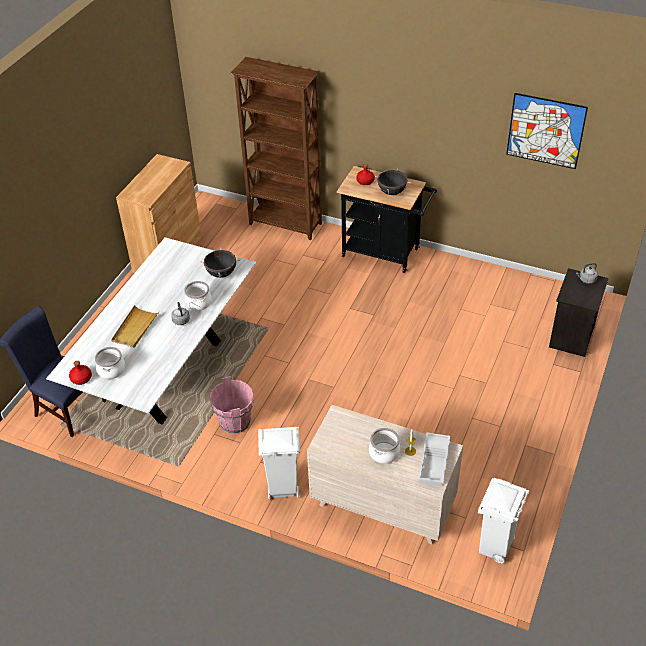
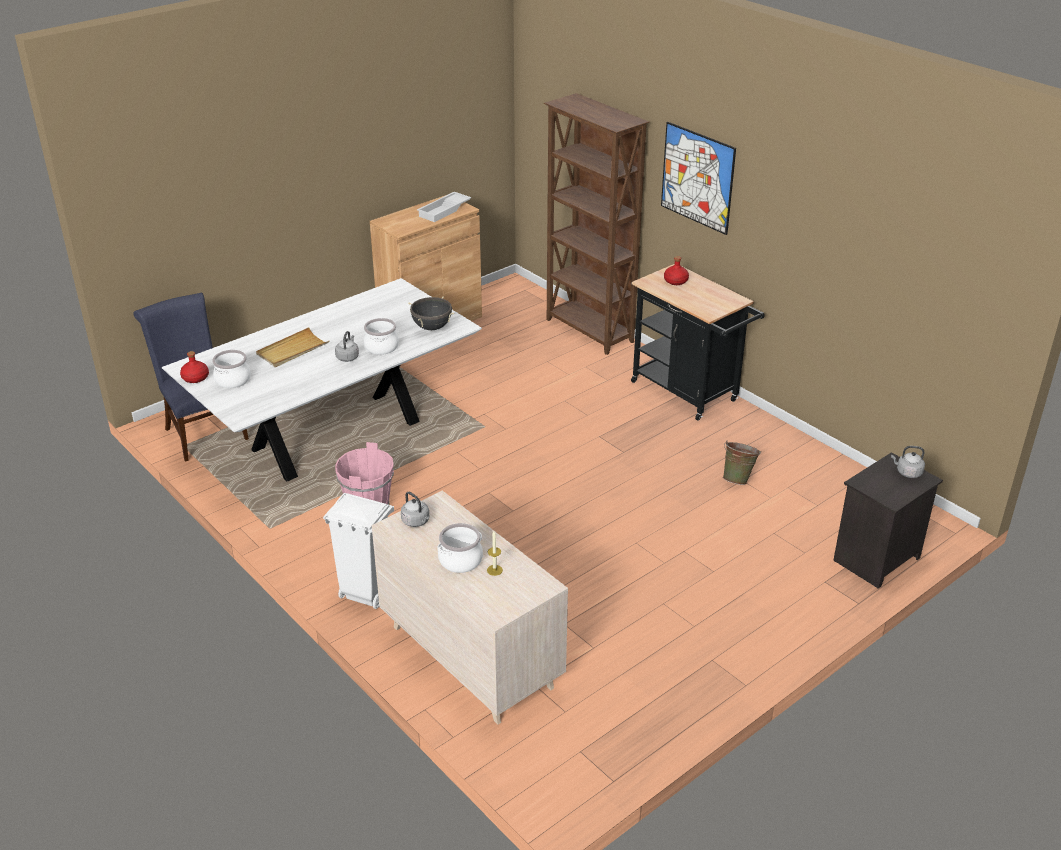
camera: 25 degrees right, 10 degrees down
black cooking pot [375,169,411,195] -> none
white tray [418,432,450,486] -> white tray moved to [417,192,472,222]
white trash can [478,478,529,564] -> none
picture [506,93,588,169] -> picture moved to [661,122,736,235]
none -> grey kettle [401,492,429,527]
none -> green bucket [723,441,761,485]

